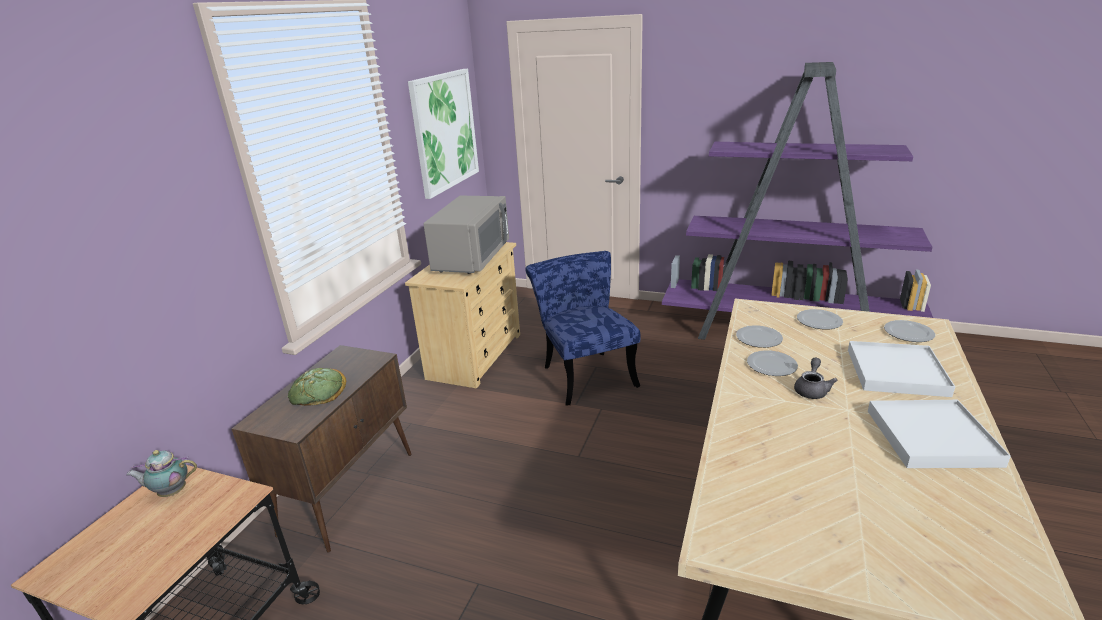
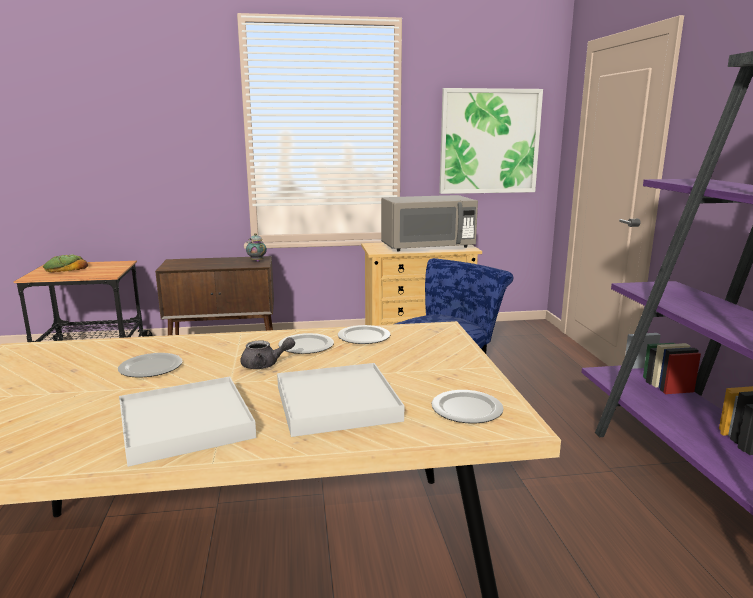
camera: 60 degrees right, 10 degrees down
teapot [126,450,197,497] -> teapot moved to [246,233,267,262]
bread [288,368,346,406] -> bread moved to [43,255,88,273]
plate [797,309,843,330] -> plate moved to [118,353,183,378]

